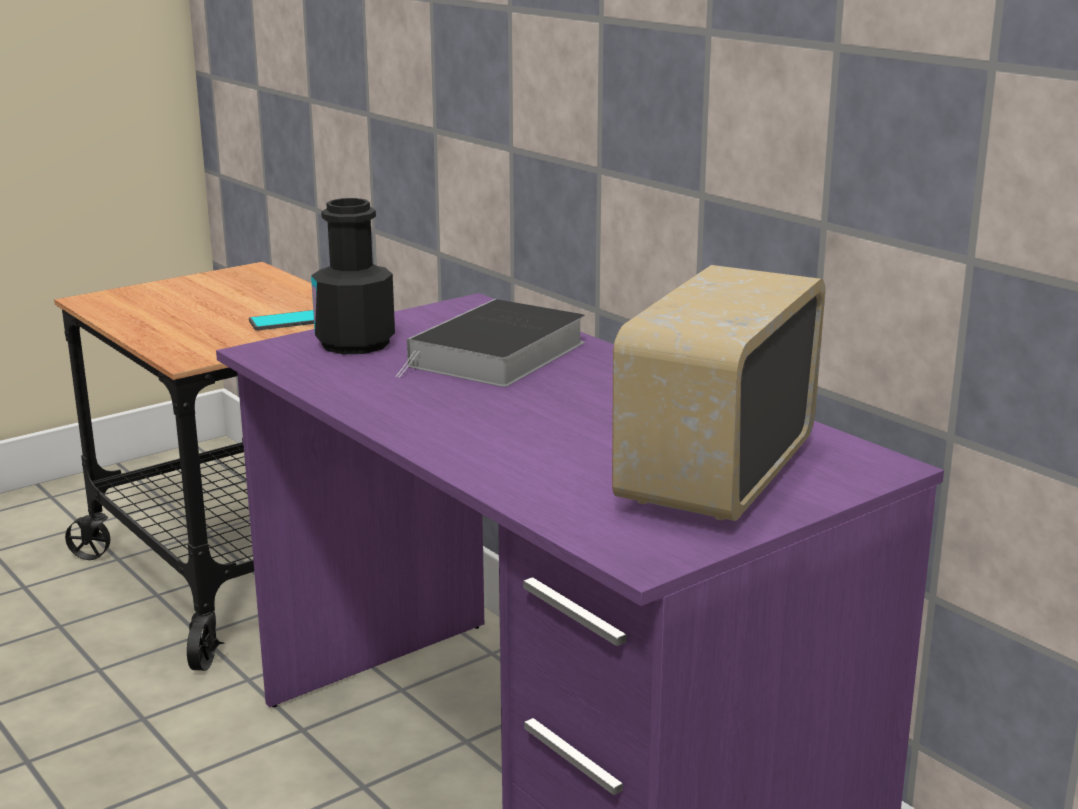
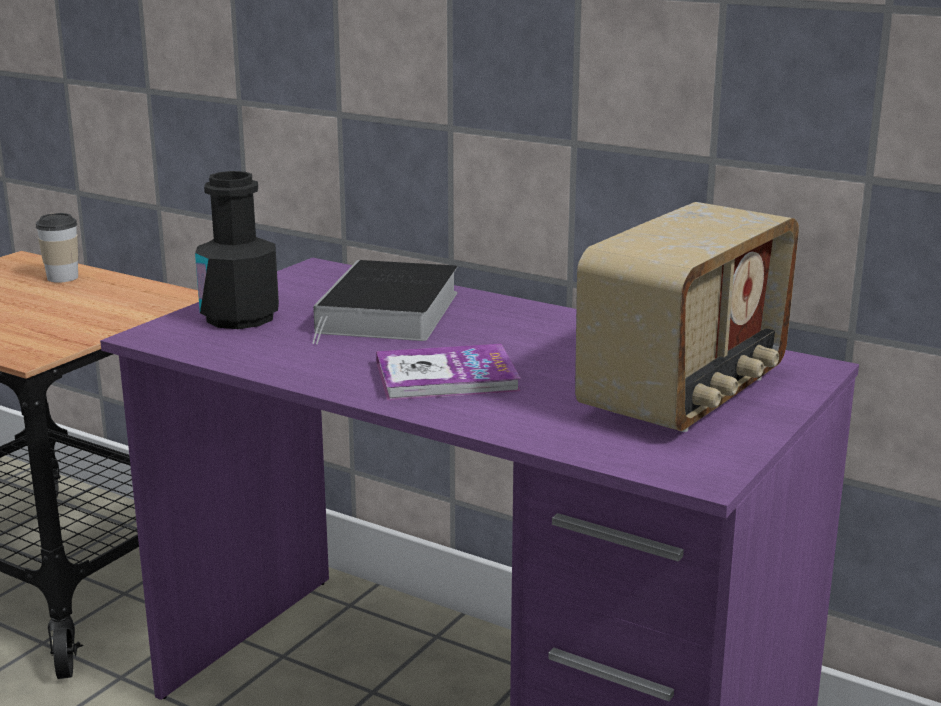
camera: 20 degrees left, 0 degrees up
phone [249,310,314,331] -> none
radio [612,265,825,521] -> radio turned 150 degrees counterclockwise [575,202,799,432]
none -> cup [36,213,78,283]
none -> book [376,344,521,400]

